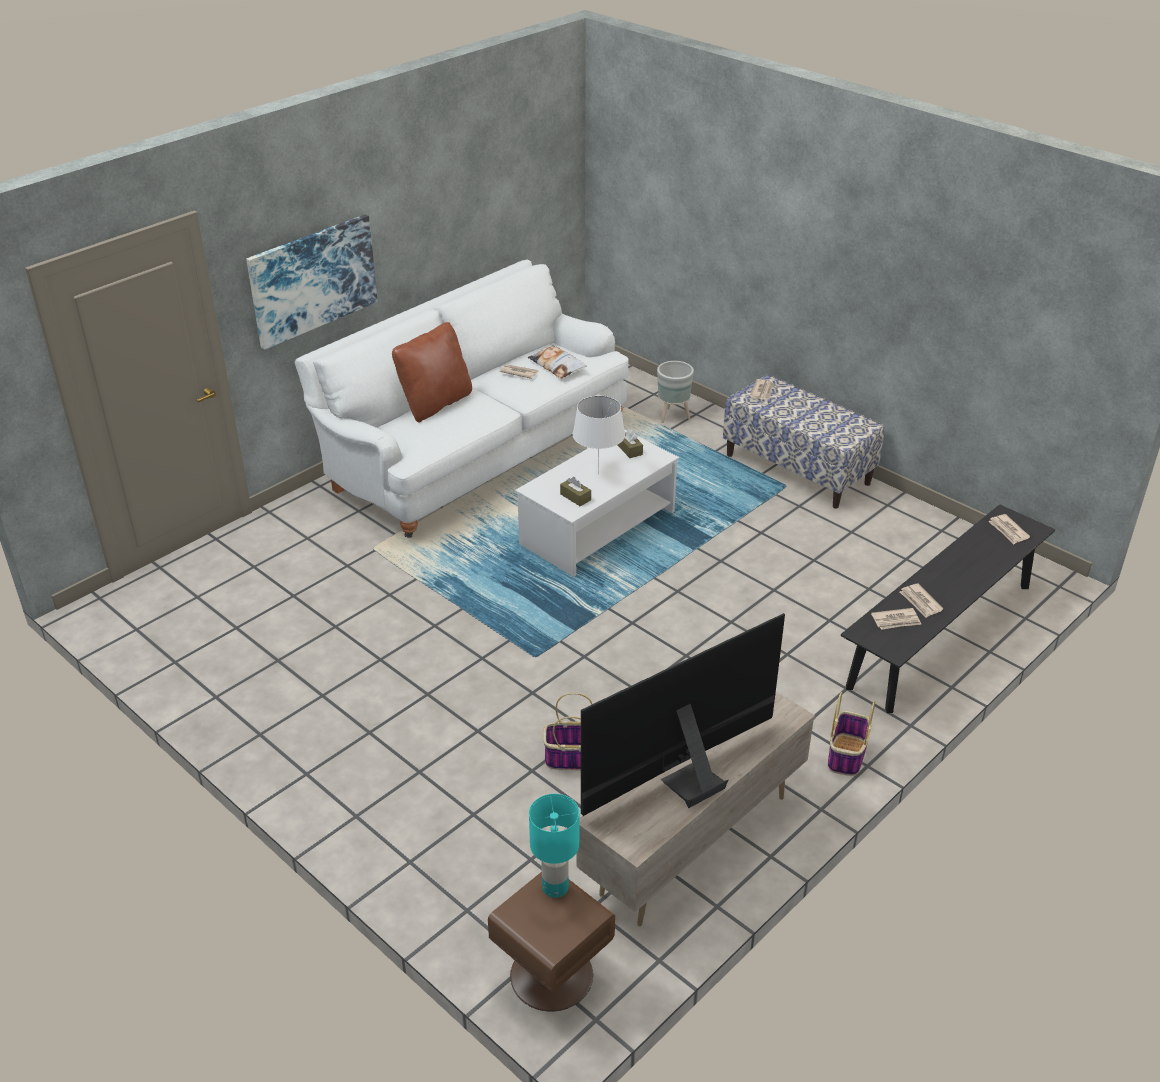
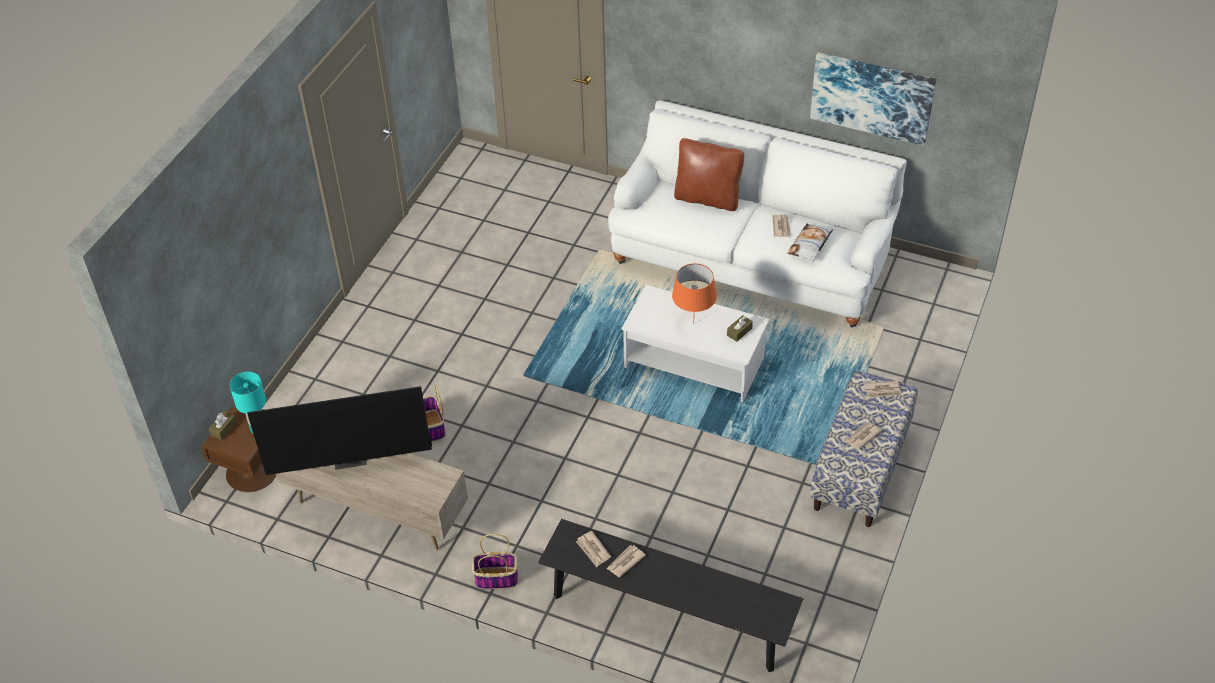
camera: 70 degrees right, 10 degrees up
picture [246,214,378,350] -> picture moved to [810,52,936,146]
brown tissue box [560,477,591,506] -> brown tissue box moved to [209,411,237,440]
white table lamp [572,396,625,474] -> orange table lamp [672,263,717,324]
television [581,613,785,816] -> television turned 135 degrees clockwise [247,386,432,475]
grey planter [657,361,694,423] -> none
newspaper [988,514,1030,544] -> newspaper moved to [845,422,882,450]

